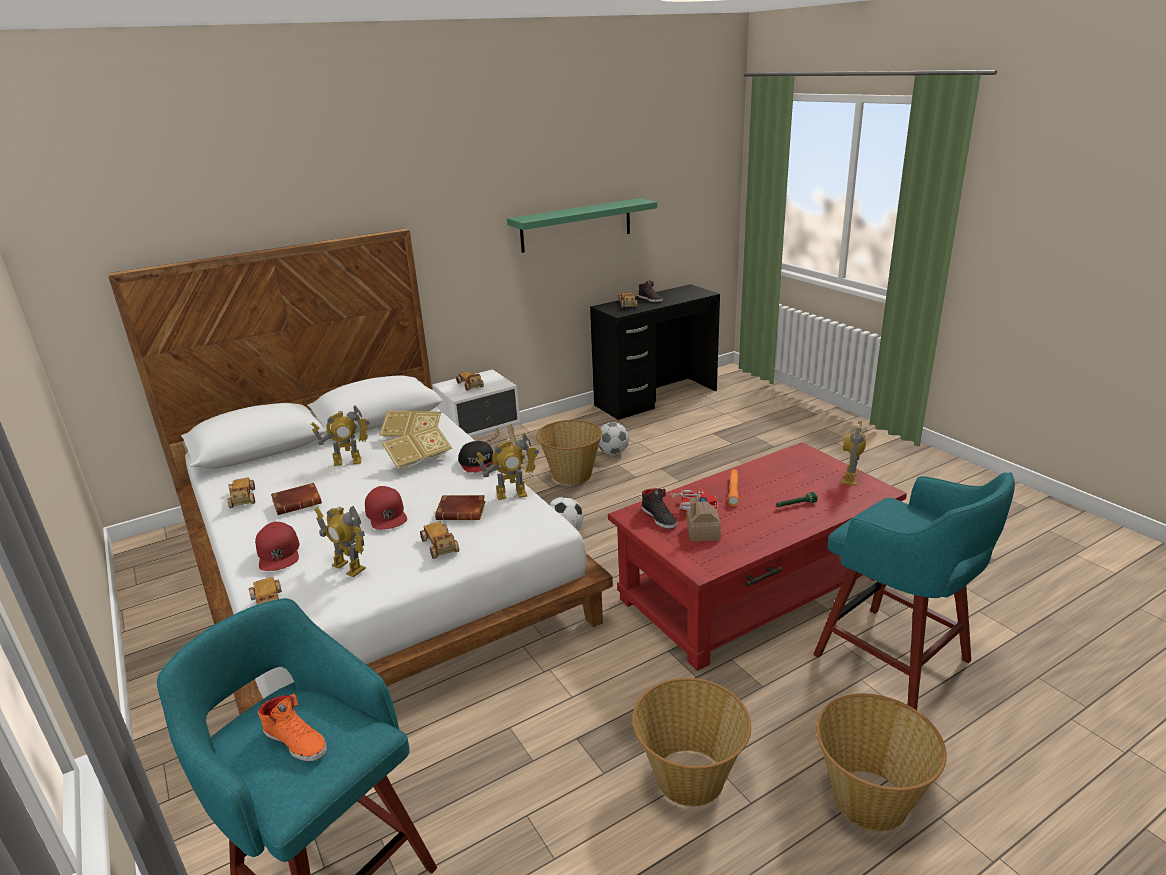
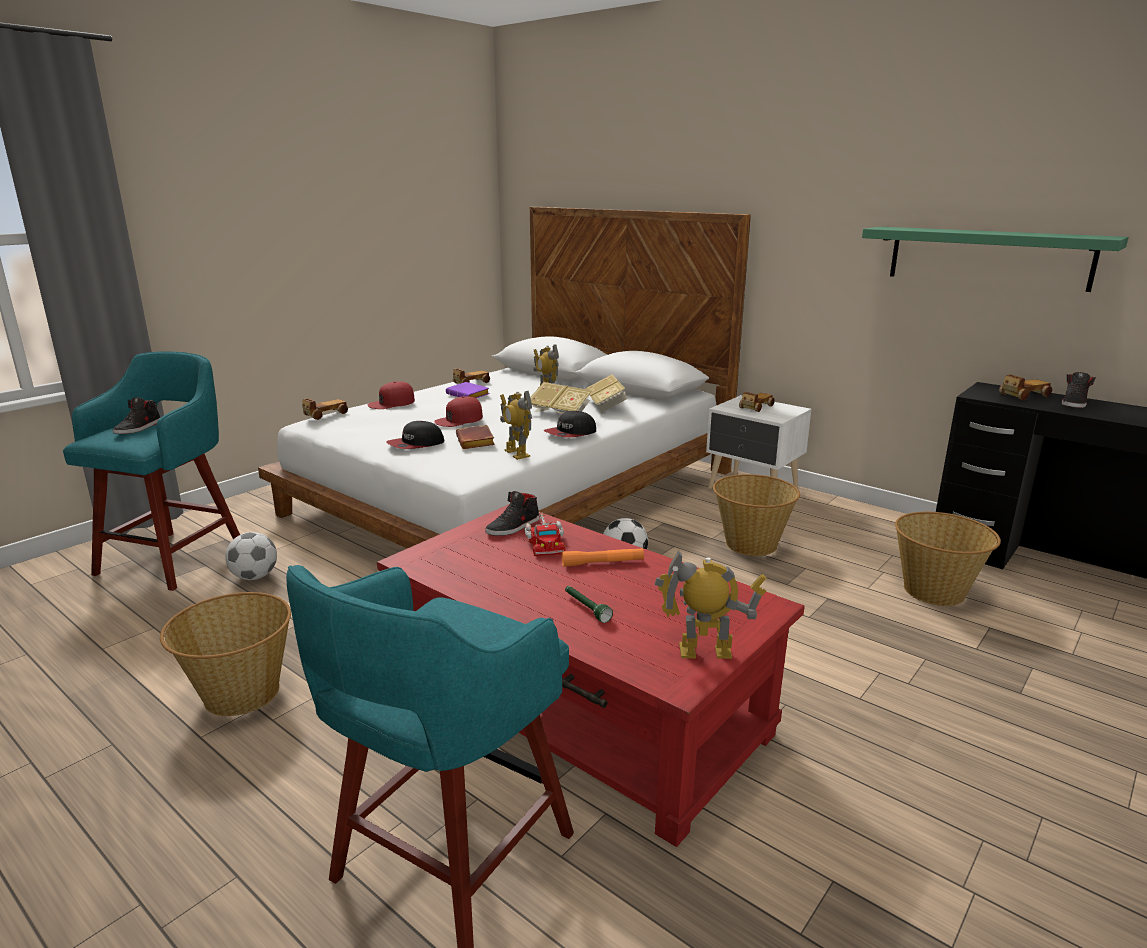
camera: 70 degrees right, 5 degrees down
orange shoe [258,694,327,762] -> black shoe [113,397,160,434]
brown book [271,483,322,515] -> purple book [446,382,490,398]
toy robot [314,506,366,577] -> none
toy car [420,522,459,559] -> cap [386,421,444,449]
football [599,422,629,455] -> football moved to [225,532,277,580]
toy house [687,497,721,541] -> none
basket [816,694,947,832] -> basket moved to [895,512,1001,606]

